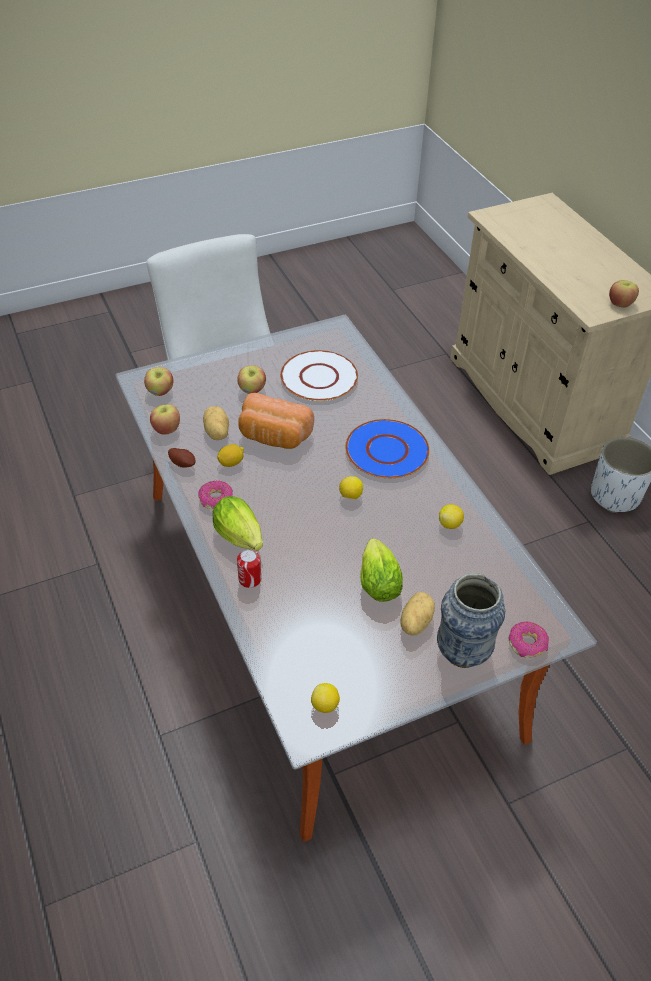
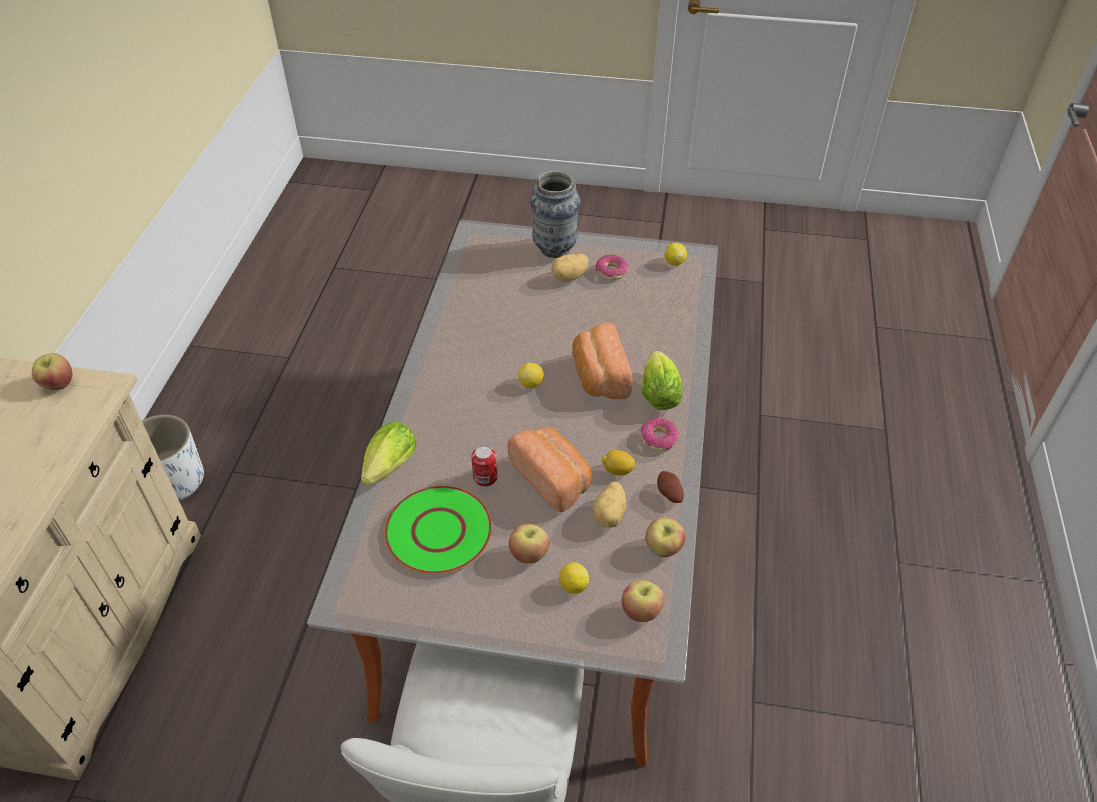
camera: 145 degrees left, 0 degrees up
can [237,549,261,588] -> can moved to [471,445,497,487]
white plate [280,350,358,401] -> green plate [384,486,492,574]
blue plate [345,419,430,478] -> none
lettuce [360,538,403,602] -> lettuce moved to [361,422,416,486]
lemon [439,504,464,529] -> lemon moved to [559,562,589,594]
donut [509,622,549,658] -> donut moved to [595,254,628,280]
none -> bread [572,322,632,399]

